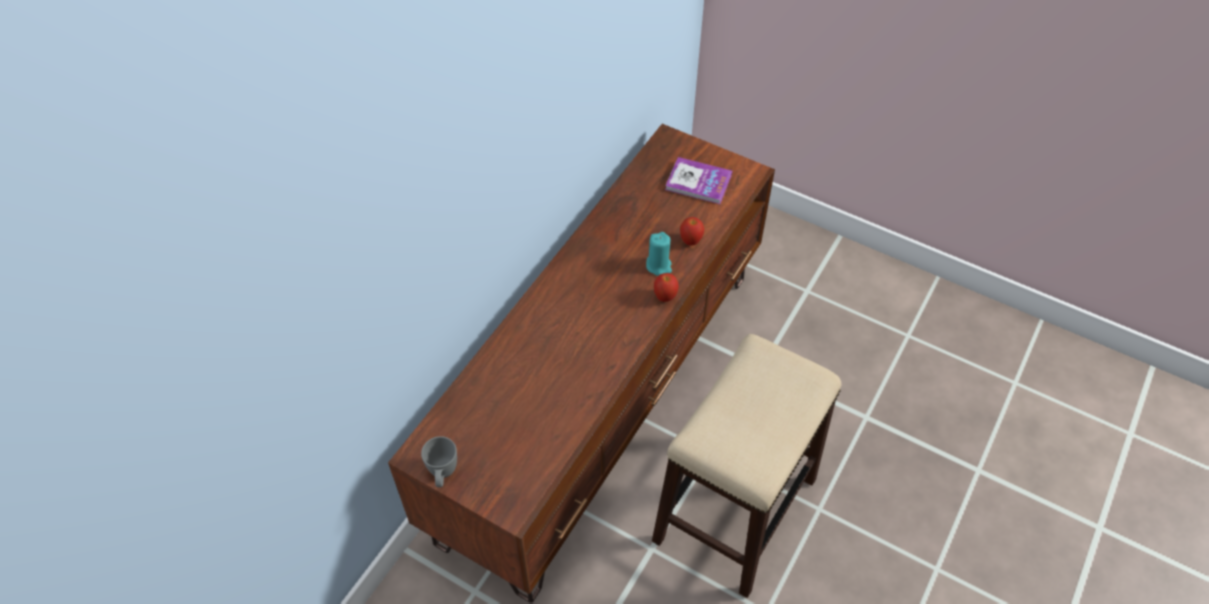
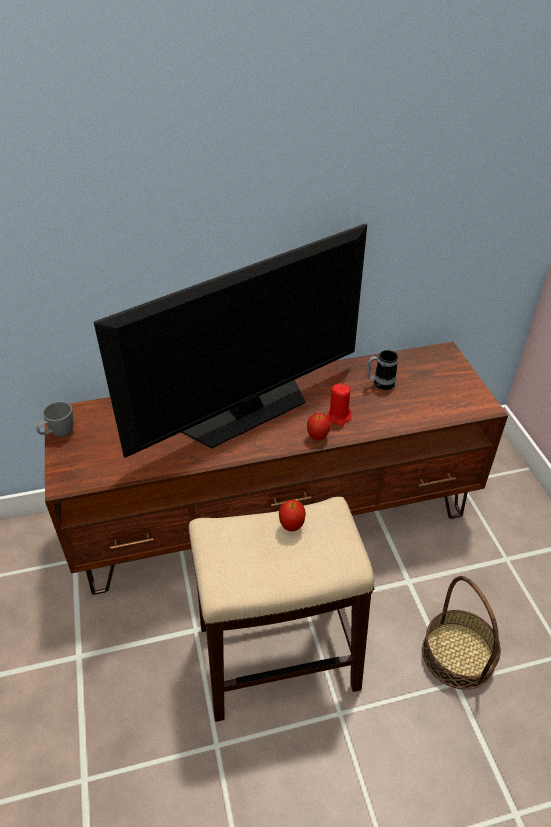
camera: 45 degrees right, 10 degrees down
turquoise candle [646,232,672,276] -> red candle [327,383,351,426]
book [665,157,732,204] -> none
apple [680,217,704,246] -> apple moved to [279,500,306,532]
none -> television [94,224,367,458]
none -> mug [367,350,398,390]
none -> basket [422,576,501,690]

